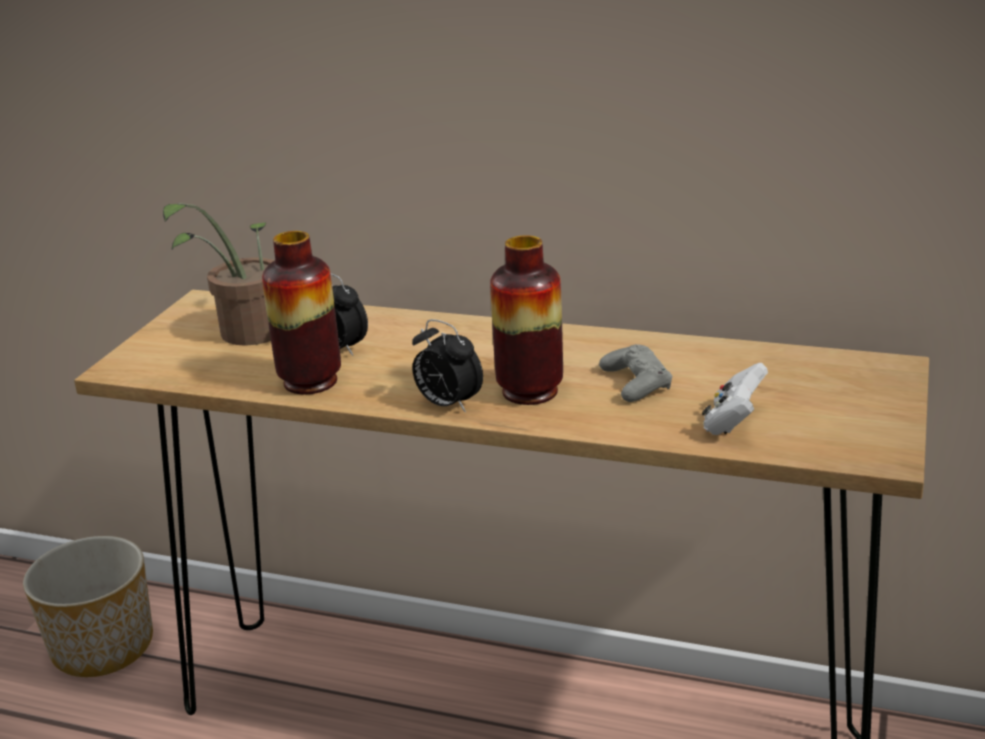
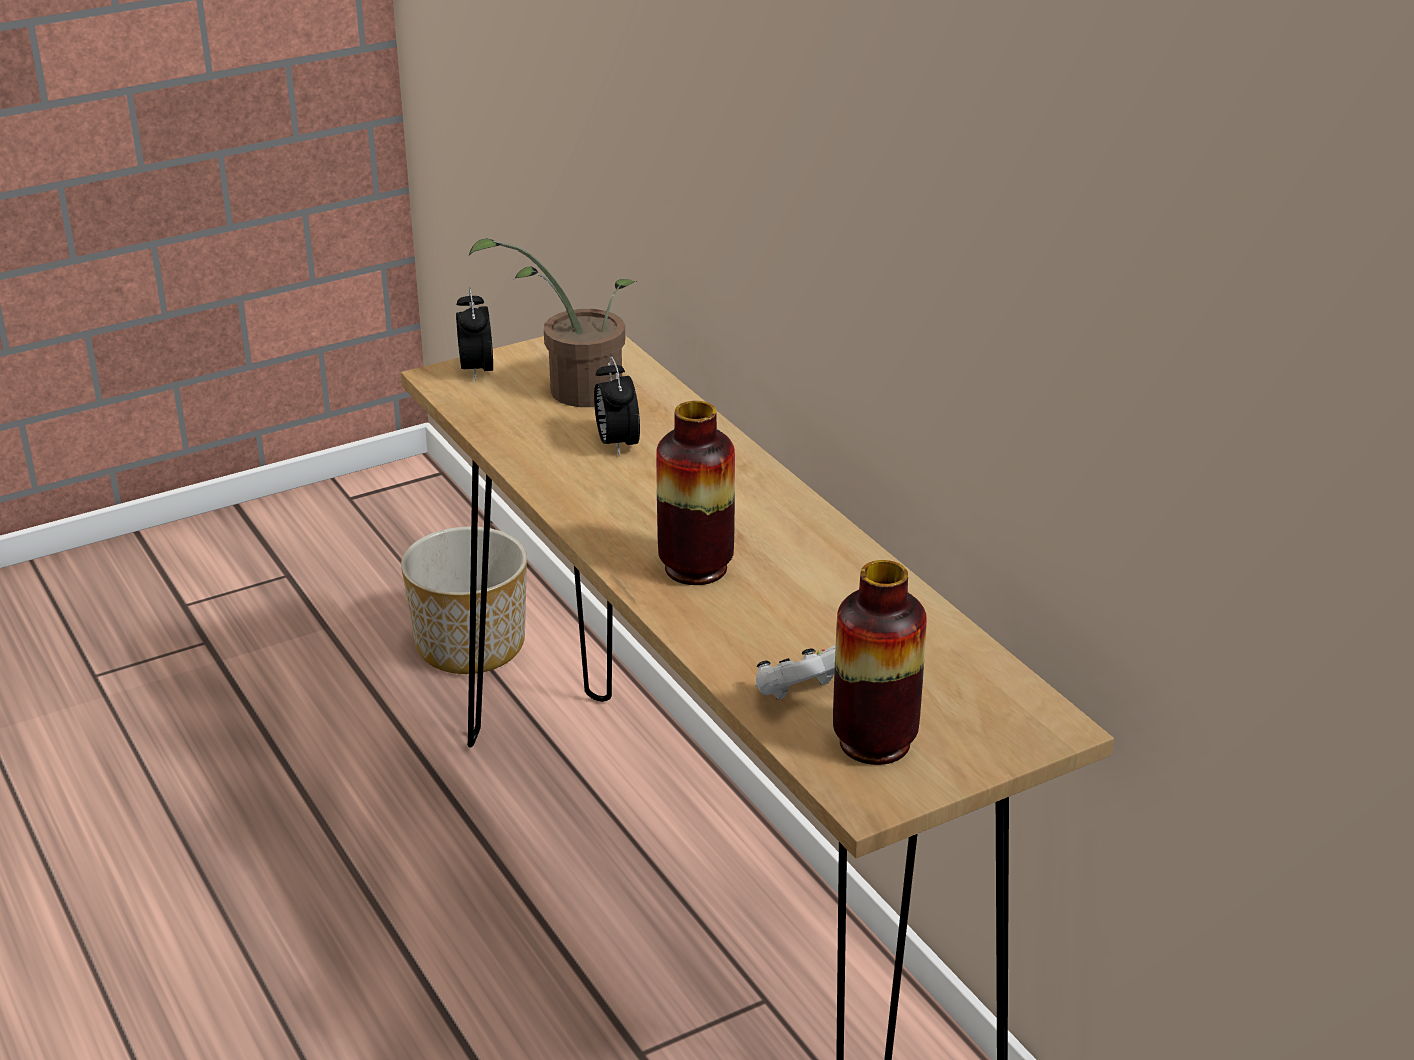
camera: 40 degrees right, 5 degrees up
vase [262,231,341,394] -> vase moved to [833,560,927,765]
alarm clock [412,319,483,413] -> alarm clock moved to [456,287,493,382]
grey game controller [599,344,672,402] -> none

